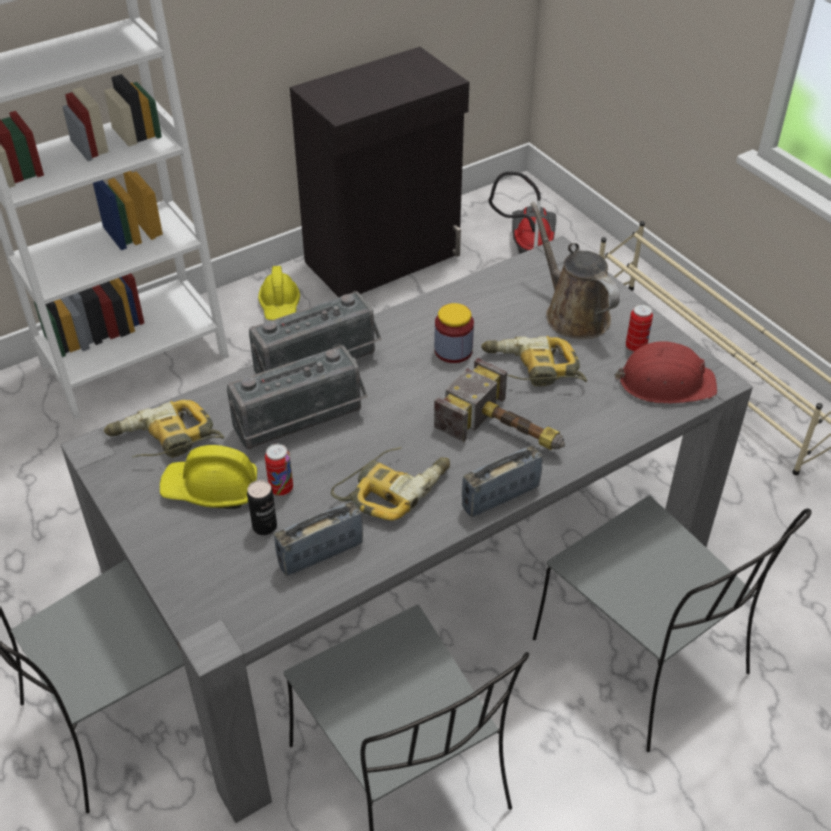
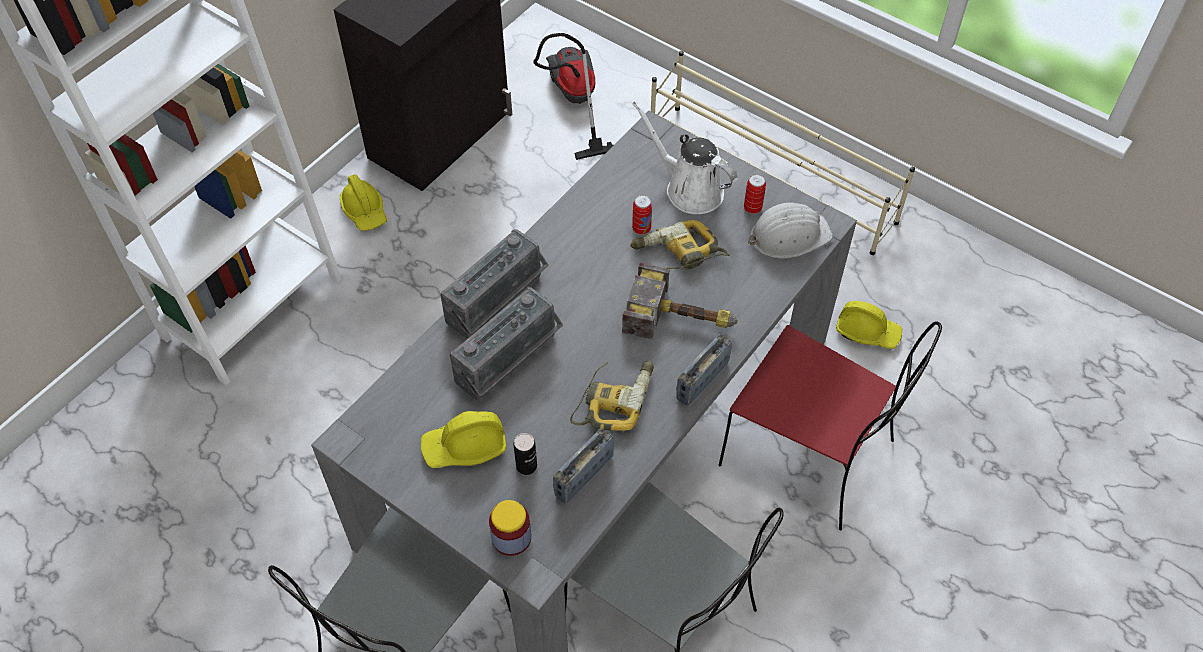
camera: 20 degrees left, 10 degrees up
power drill [104,400,224,458] -> none
can [265,444,293,496] -> can moved to [632,195,652,235]
jar [434,303,474,363] -> jar moved to [489,500,531,556]
brown watering can [530,202,620,339] -> white watering can [632,101,738,214]
grey chair [533,496,812,752] -> red chair [718,321,942,530]
red hard hat [614,341,717,404] -> white hard hat [748,203,833,259]
none -> yellow hard hat [836,301,902,349]

